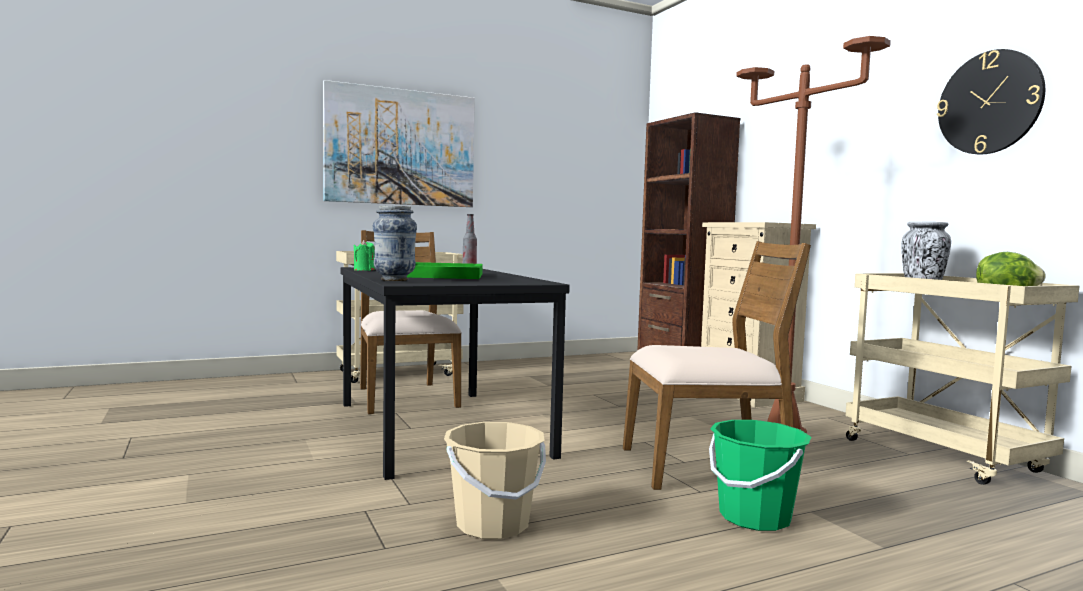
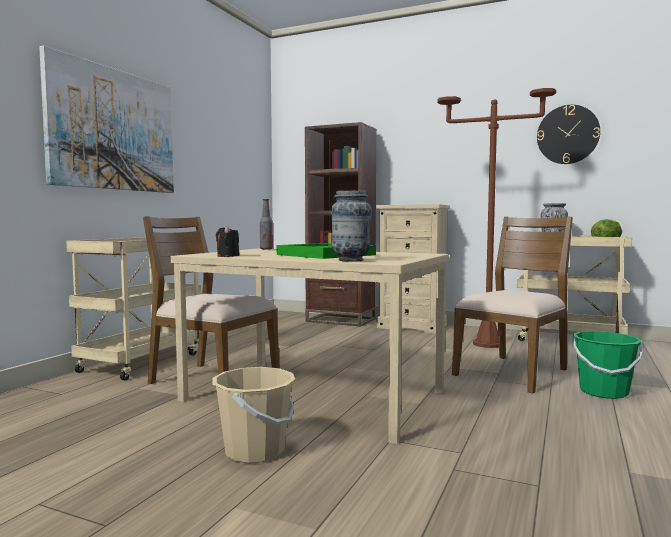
camera: 40 degrees left, 0 degrees up
black dining table [341,267,570,480] -> beige dining table [171,248,449,444]
green candle [353,240,375,271] -> black candle [216,225,239,257]
beige bucket [444,422,546,539] -> beige bucket moved to [212,367,295,463]

